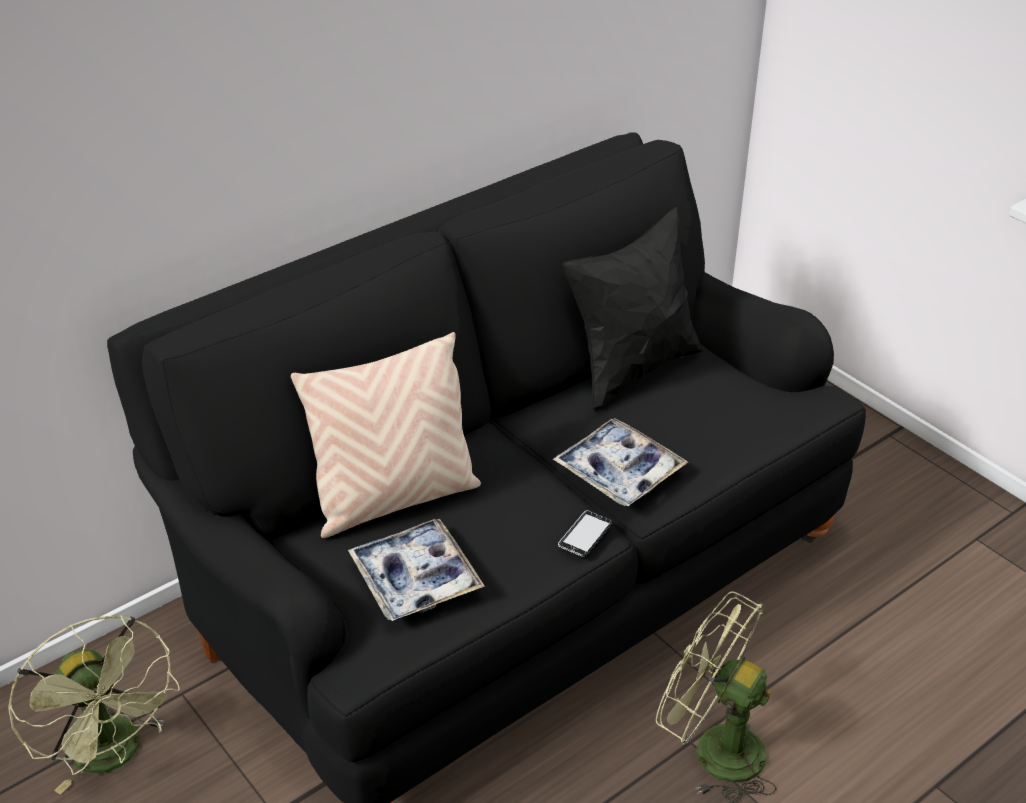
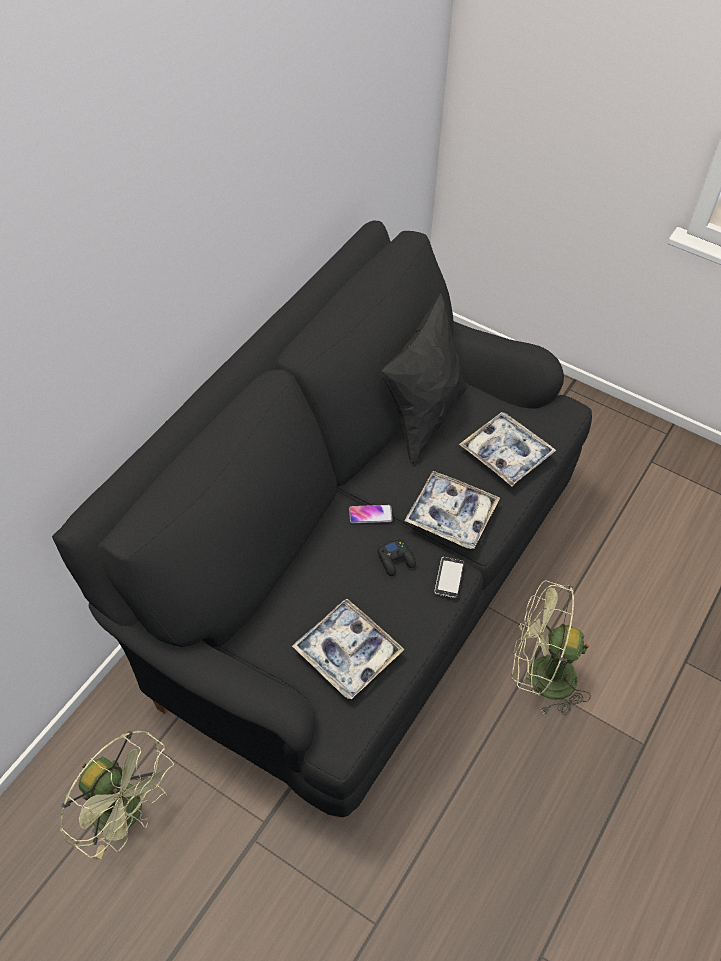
camera: 20 degrees left, 15 degrees up
beige pillow [291,332,481,538] -> none
none -> phone [349,505,392,523]
none -> black game controller [377,538,416,576]
none -> tray [459,412,556,486]

